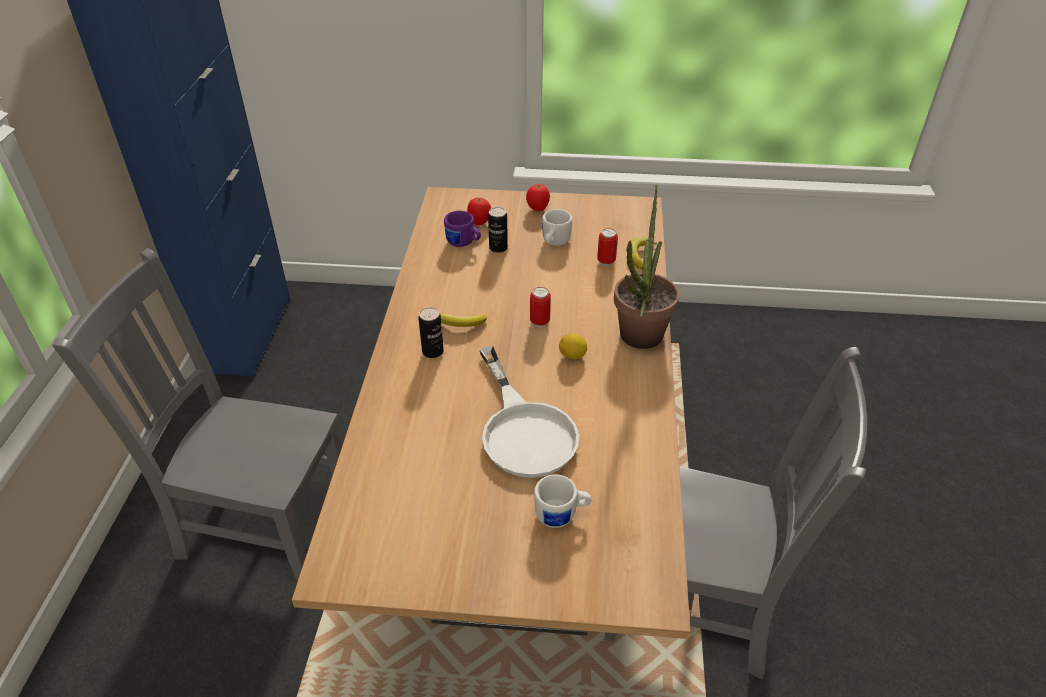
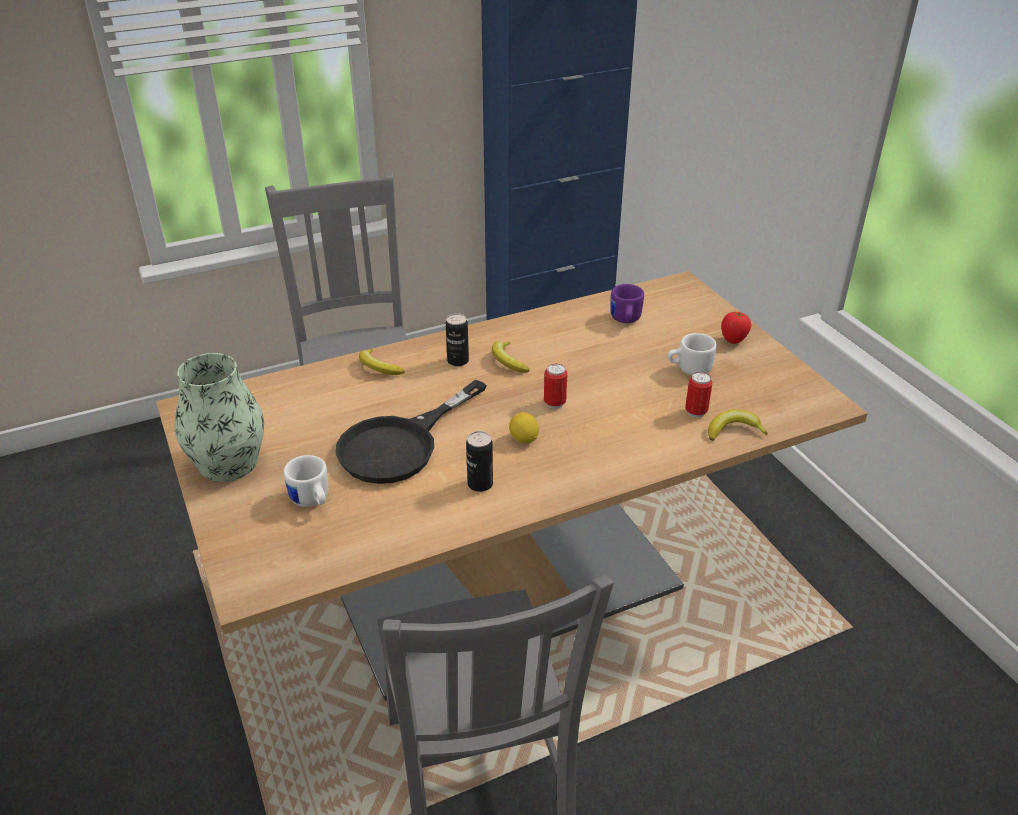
camera: 60 degrees right, 5 degrees down
tomato [467,198,491,225] -> none
white frying pan [479,346,579,478] -> black frying pan [335,379,487,484]
can [488,207,508,253] -> can moved to [466,431,493,492]
potted plant [614,185,679,349] -> none
none -> vase [175,353,264,482]
none -> banana [359,349,405,375]

